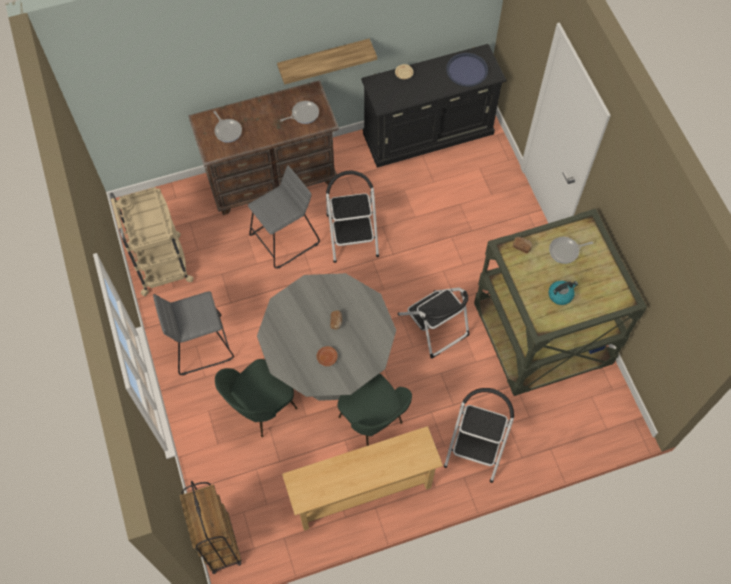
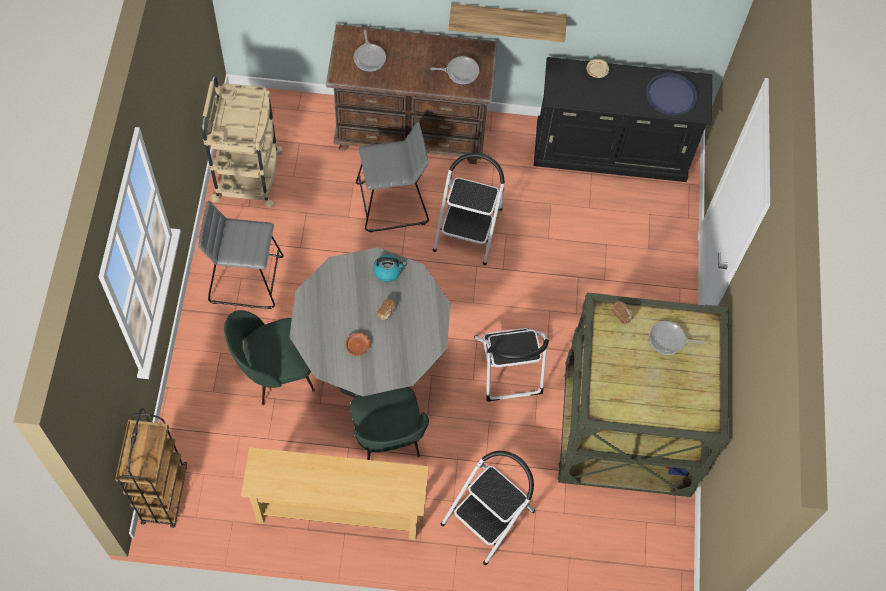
camera: 20 degrees right, 0 degrees up
kettle [549,281,578,305] -> kettle moved to [373,255,406,282]

